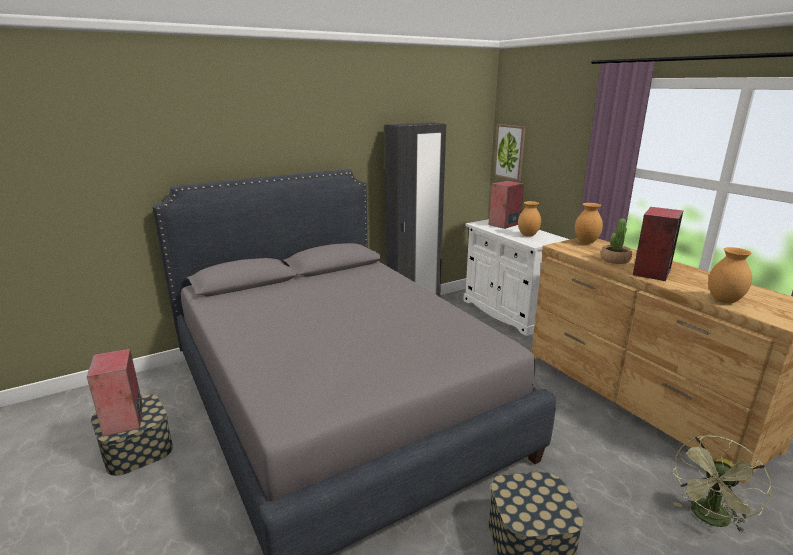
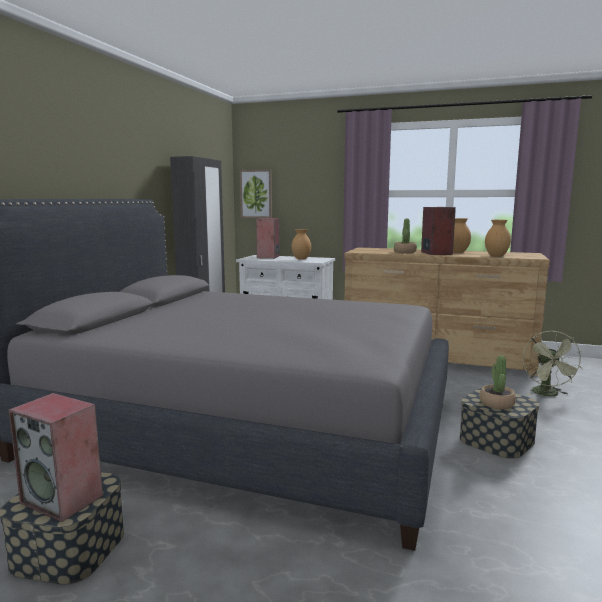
camera: 40 degrees left, 10 degrees down
brown vase [575,203,603,244] -> brown vase moved to [453,218,471,253]
none -> potted plant [479,355,516,409]

